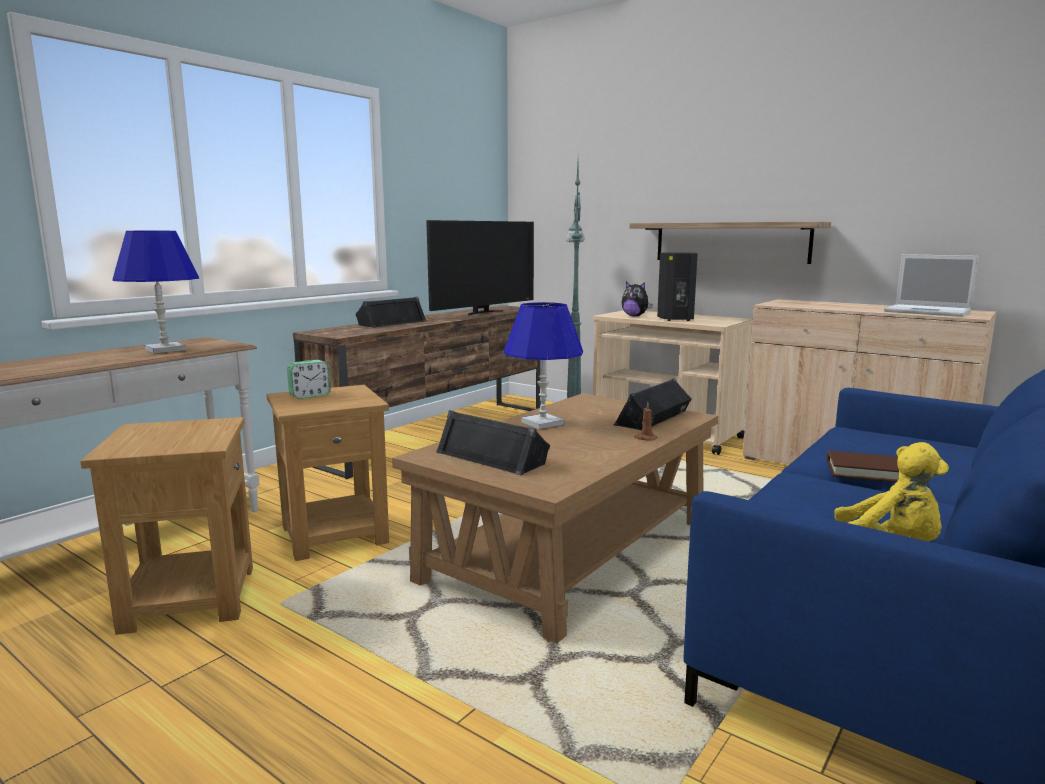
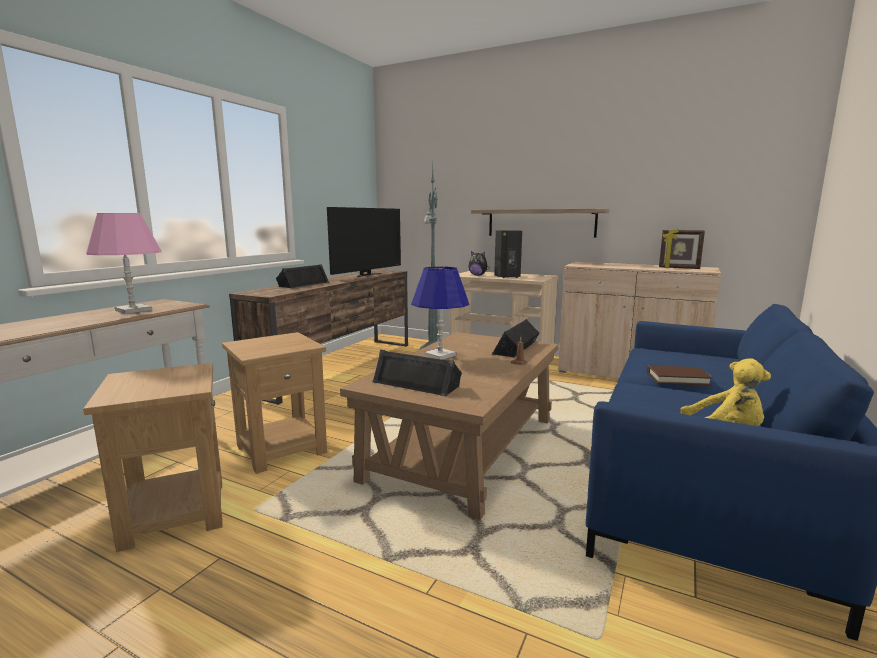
camera: 10 degrees left, 0 degrees up
blue table lamp [113,231,199,353] -> pink table lamp [86,213,161,314]
alarm clock [287,360,331,399] -> none
laptop [884,254,979,317] -> picture frame [659,229,705,269]

